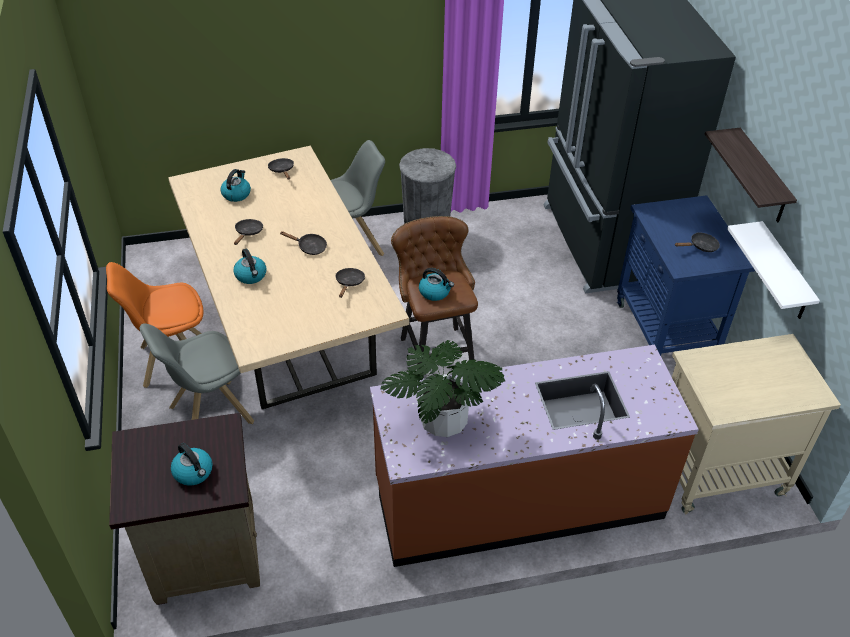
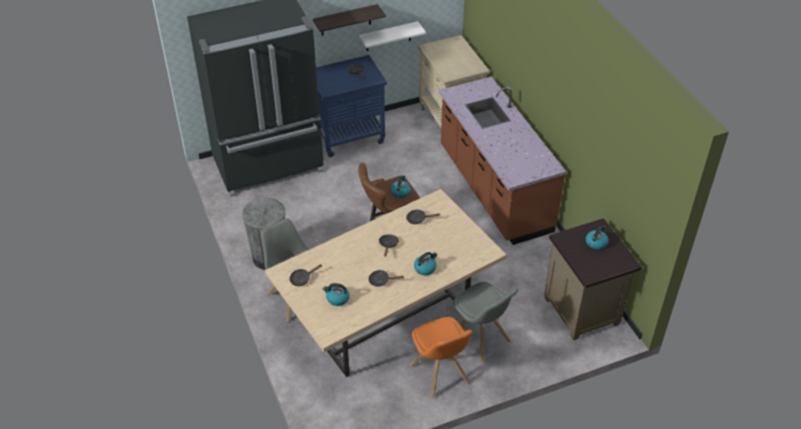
camera: 100 degrees left, 0 degrees up
potted plant [380,340,505,437] -> none

